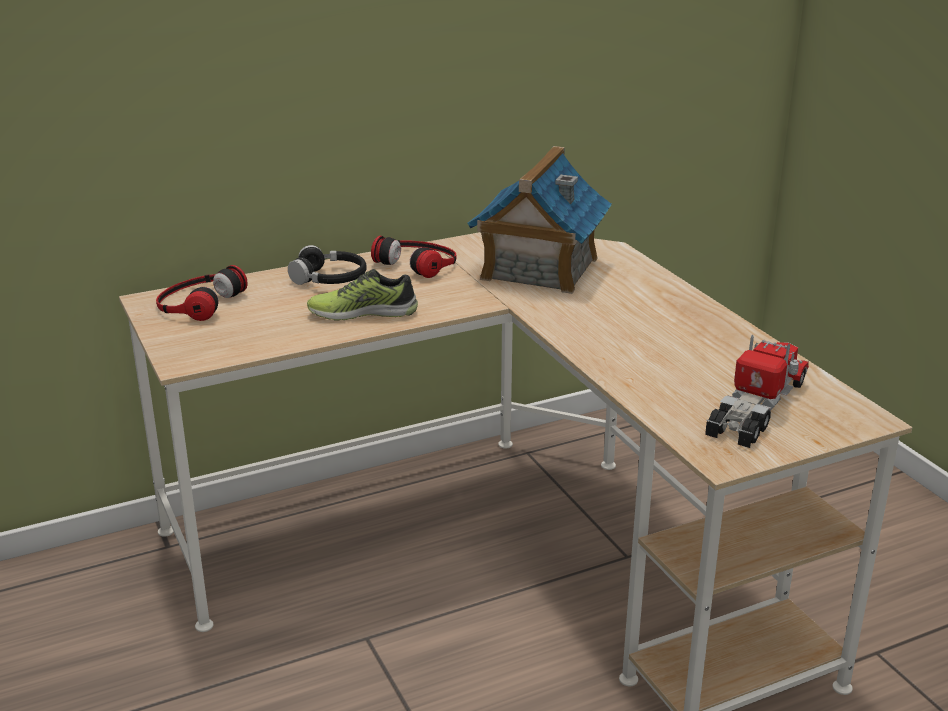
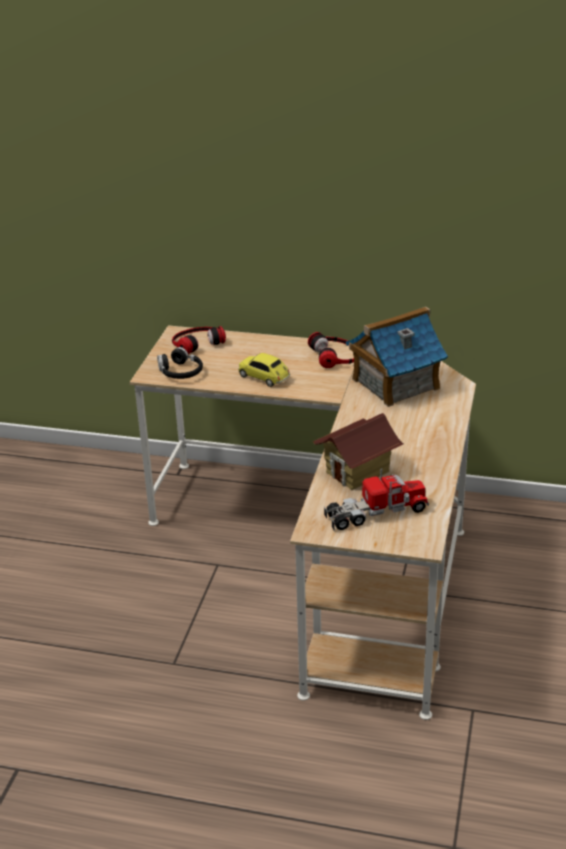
camera: 40 degrees right, 5 degrees up
black headphones [288,245,367,285] -> black headphones moved to [157,347,203,379]
shoe [307,269,418,321] -> toy car [238,353,290,387]
none -> toy house [313,413,404,490]

